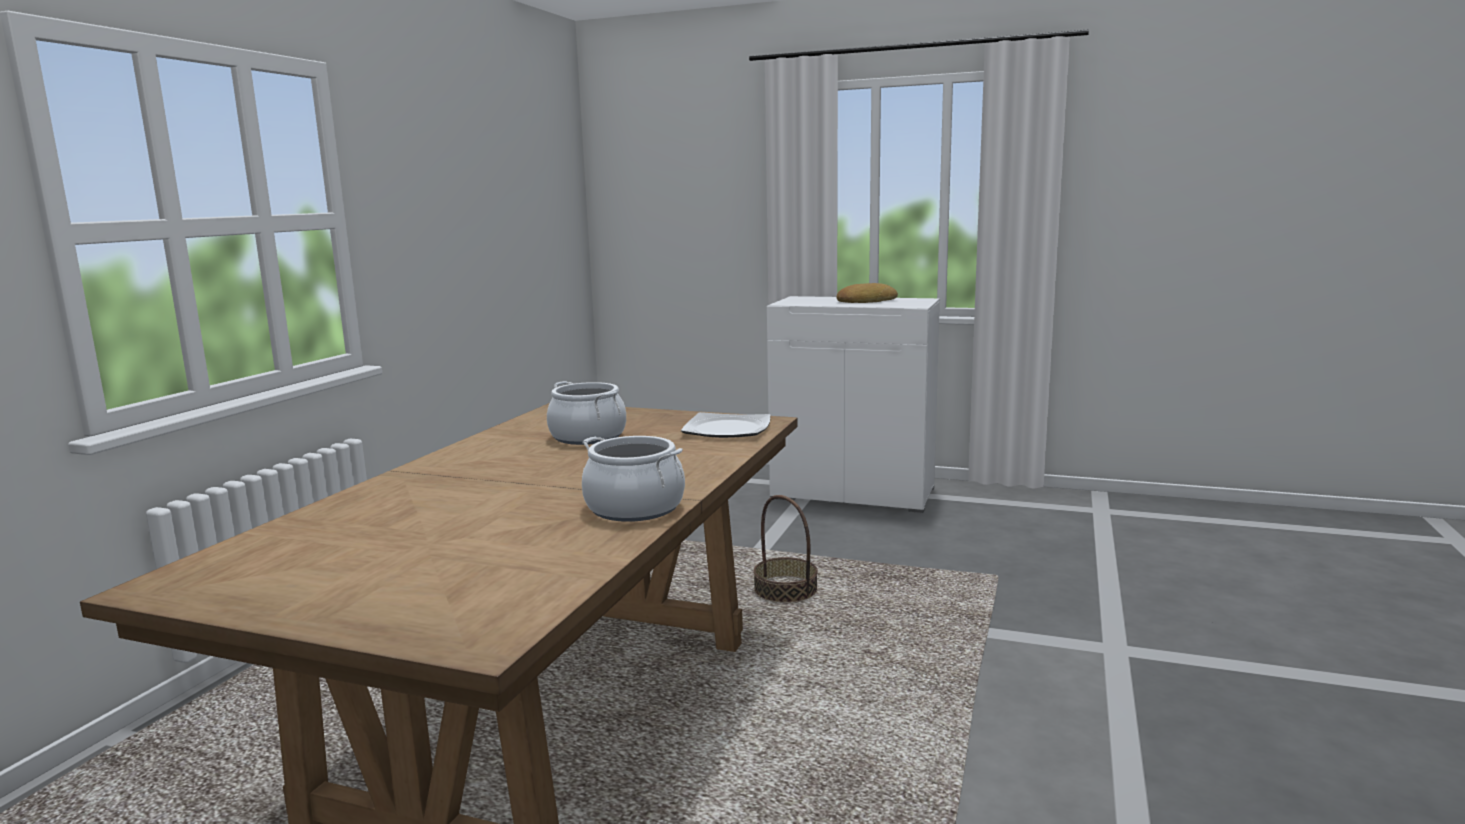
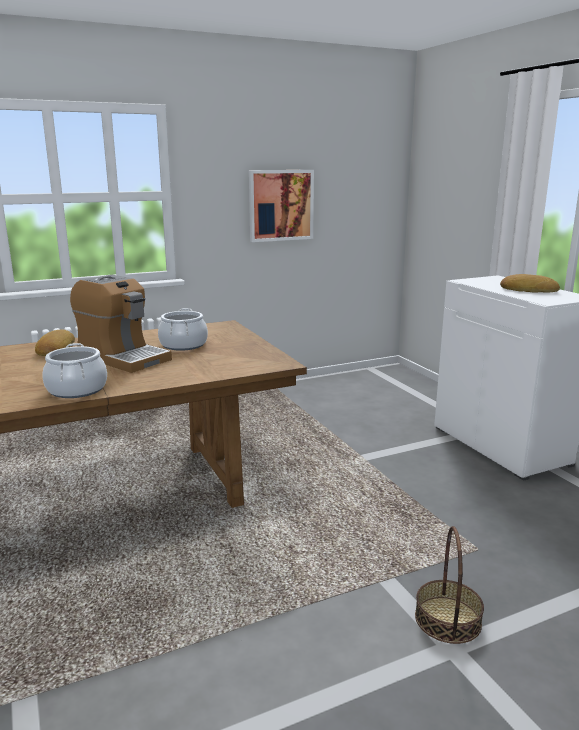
camera: 45 degrees right, 5 degrees up
plate [681,412,771,438] -> none
basket [753,495,818,603] -> basket moved to [415,526,484,644]
none -> bread [35,330,75,356]
none -> coffee machine [70,275,172,373]
none -> picture [249,170,314,242]

